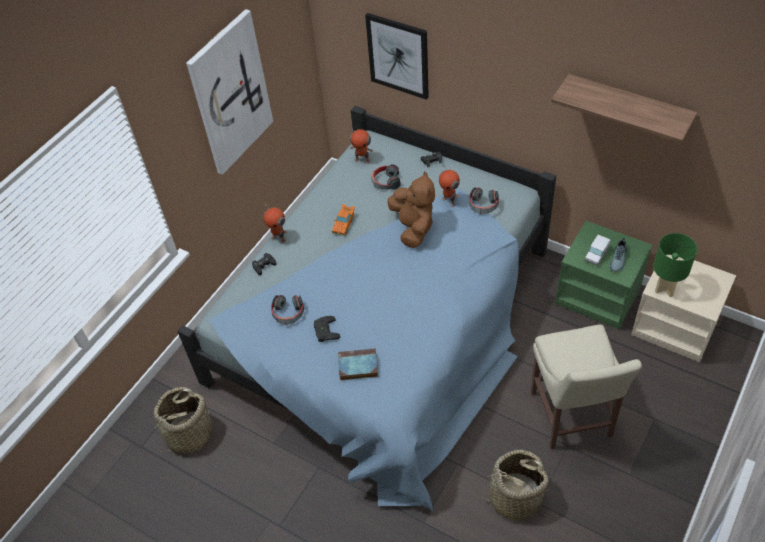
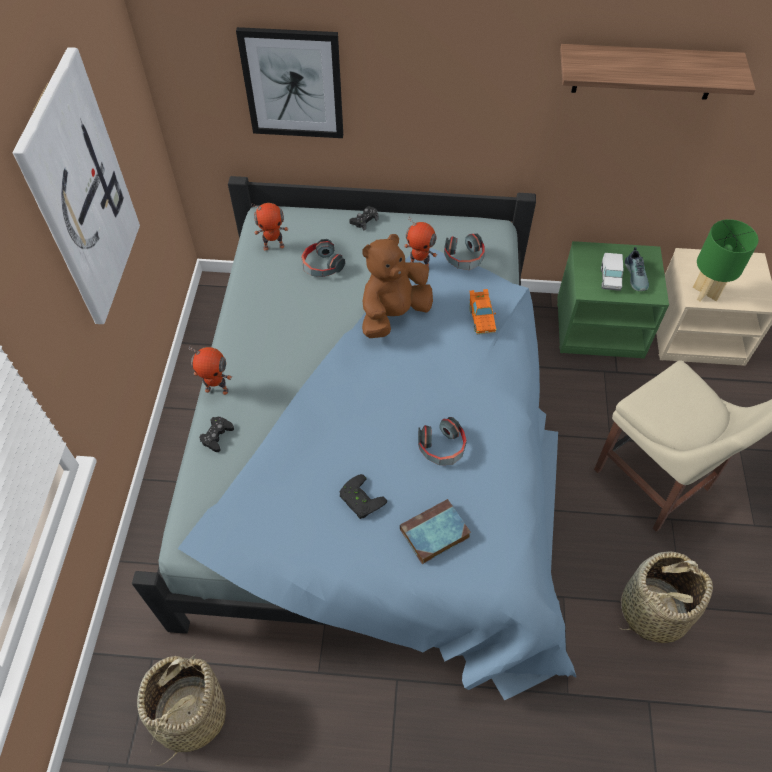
camera: 30 degrees left, 5 degrees up
headphones [271,295,304,325] -> headphones moved to [418,417,467,465]
orange toy car [332,204,355,236] -> orange toy car moved to [469,289,497,335]
brown plush toy [388,171,435,248] -> brown plush toy turned 90 degrees counterclockwise [362,234,433,338]

